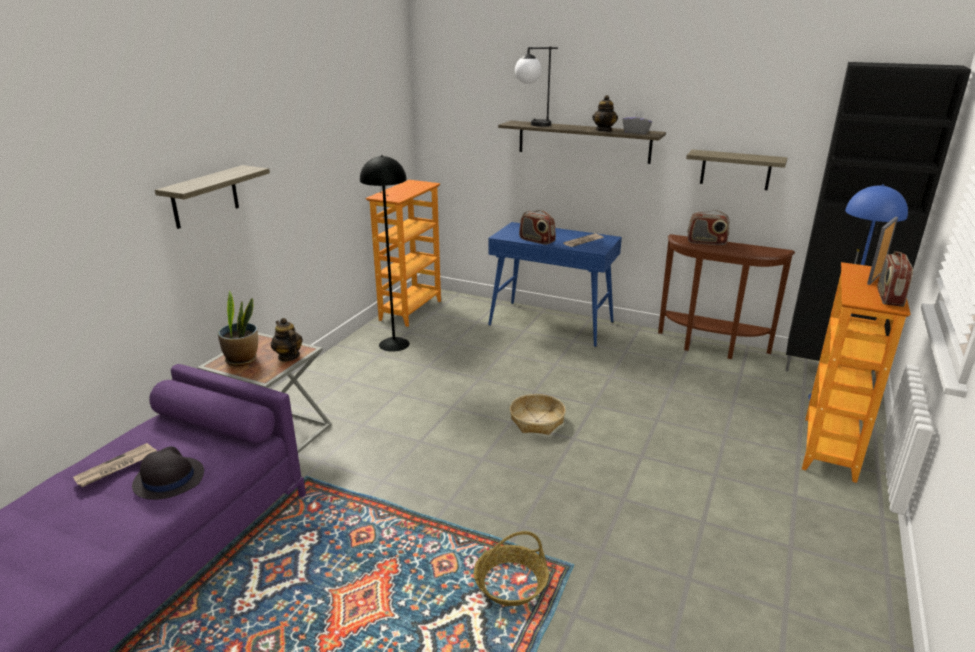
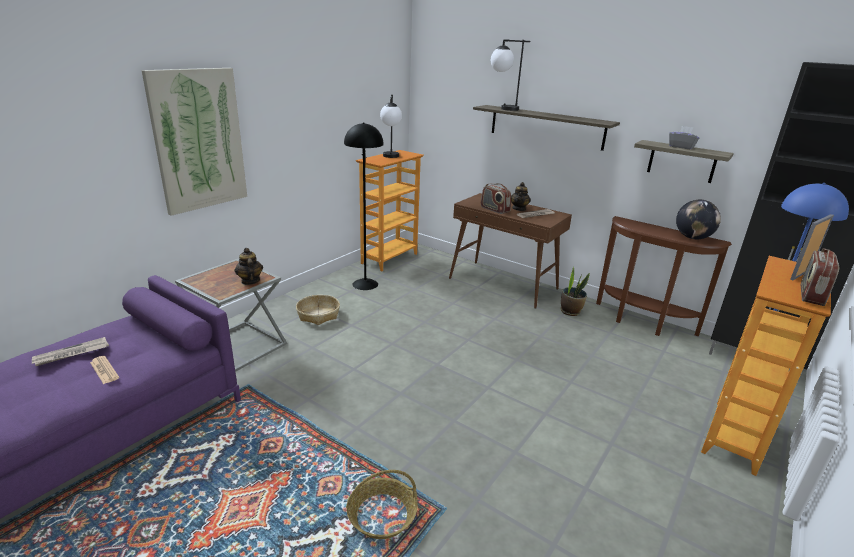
camera: 10 degrees right, 0 degrees up
black hat [132,446,204,500] -> newspaper [90,356,120,384]
shelf [155,165,270,229] -> picture [141,68,247,216]
potted plant [218,291,258,366] -> potted plant moved to [560,267,590,316]
blue console table [488,222,622,347] -> brown console table [449,193,572,309]
basket [510,394,566,435] -> basket moved to [296,295,340,325]
teapot [592,95,618,132] -> teapot moved to [511,182,531,211]
grey tissue box [623,111,652,134] -> grey tissue box moved to [669,126,699,149]
radio [687,210,730,245] -> none
none -> table lamp [380,95,402,158]
none -> globe [676,200,721,239]

